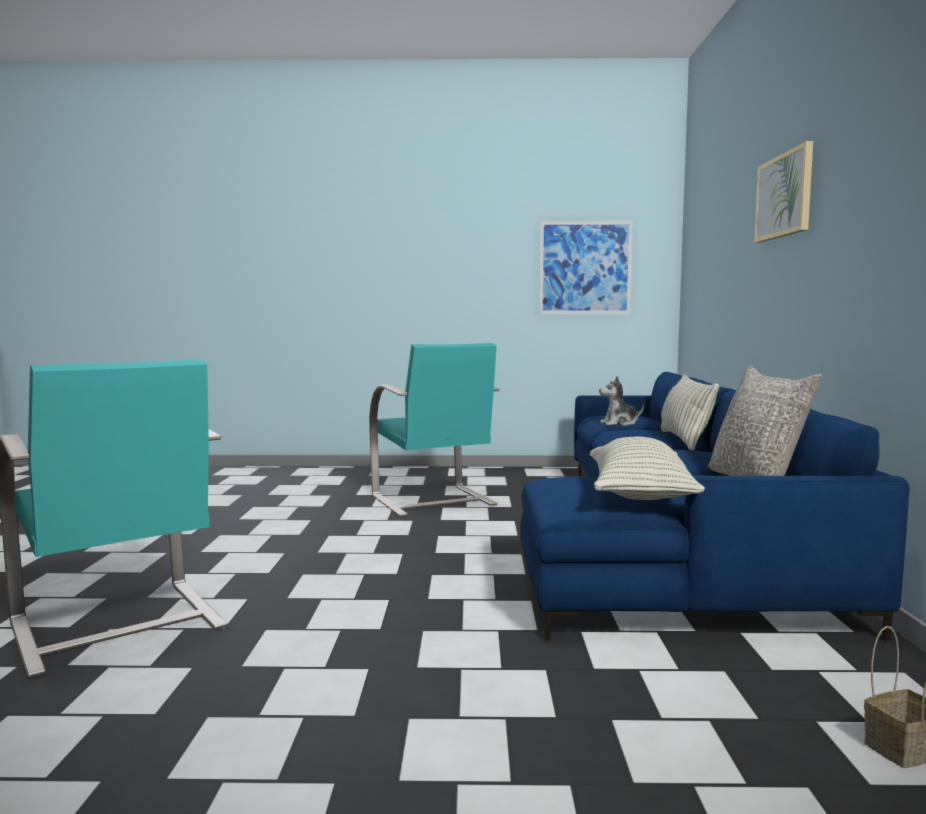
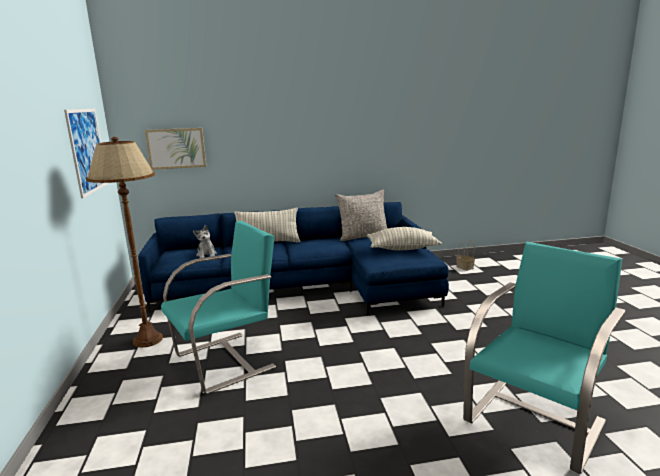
camera: 100 degrees left, 10 degrees up
picture [754,141,813,243] -> picture moved to [145,128,206,170]
none -> brown floor lamp [86,137,163,348]

